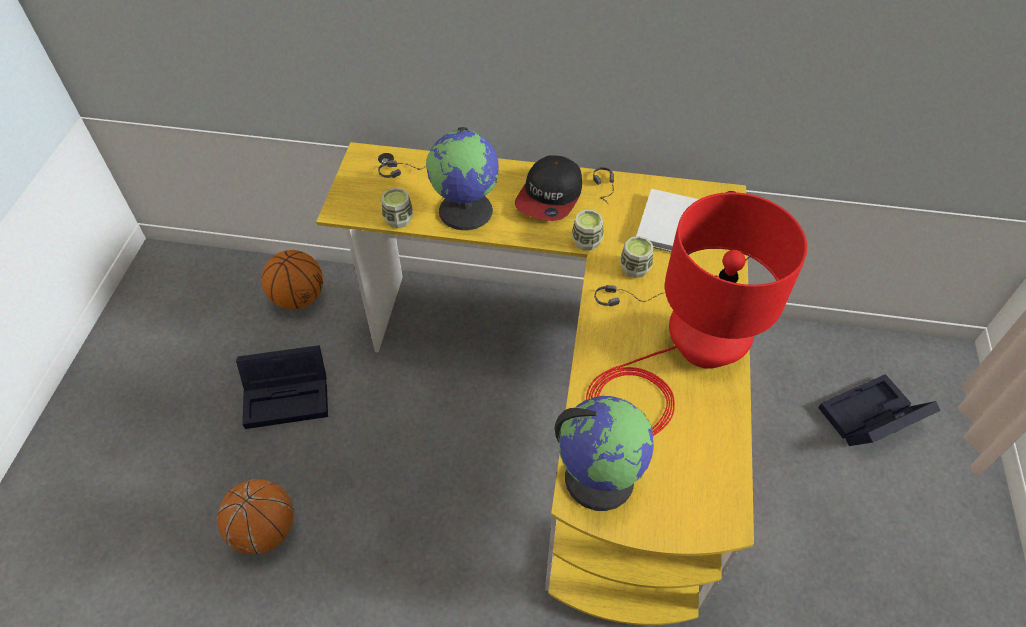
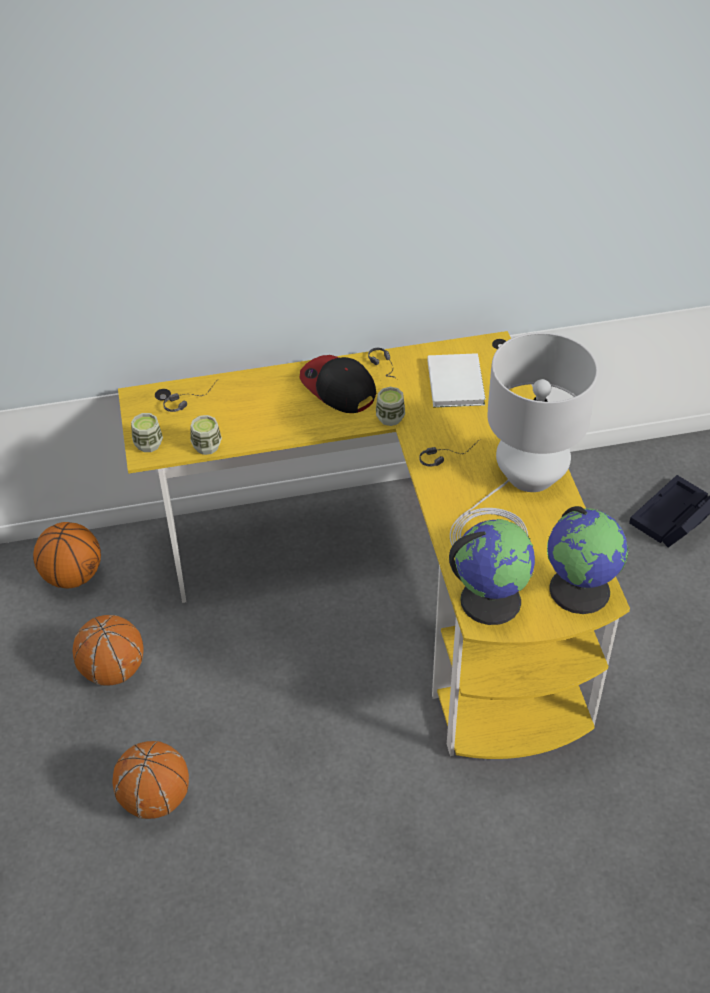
camera: 20 degrees left, 5 degrees down
black storage box [236,345,328,429] -> basketball [73,615,144,685]
globe [426,127,499,230] -> globe moved to [547,506,629,614]
cap [515,155,582,221] -> cap turned 135 degrees clockwise [300,355,376,413]
red table lamp [586,192,807,436] -> white table lamp [450,332,598,546]
cup [620,236,653,278] -> cup moved to [131,413,163,452]

